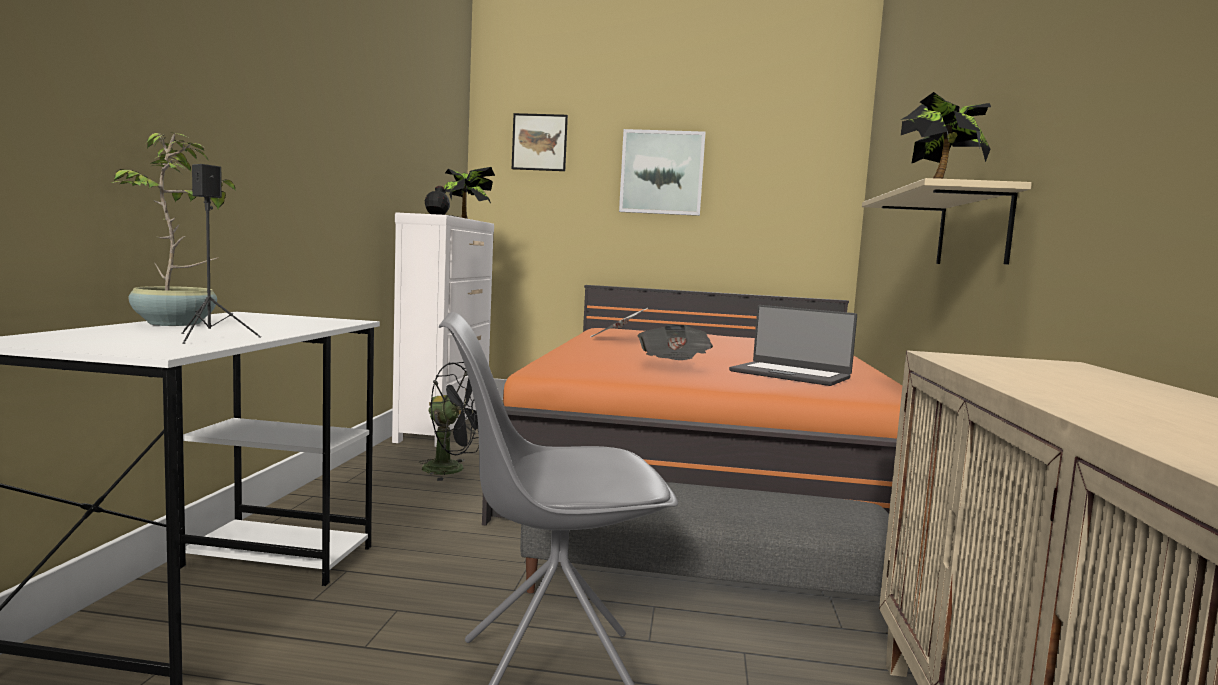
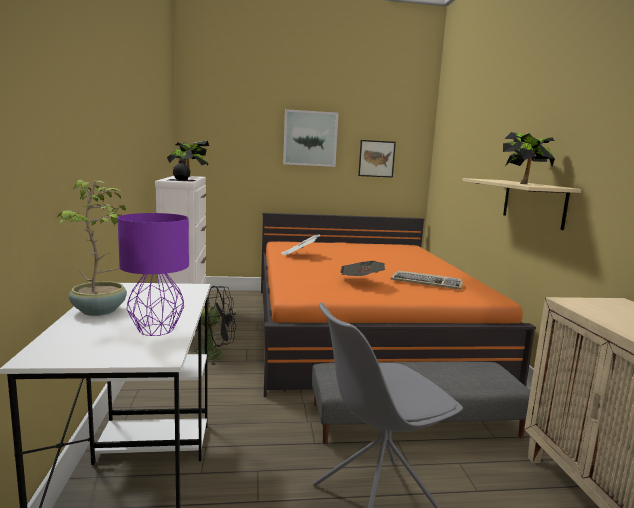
camera: 15 degrees left, 5 degrees up
black speaker [181,164,261,344] -> purple table lamp [118,213,189,336]
picture [512,113,568,171] -> picture moved to [358,140,396,178]
laptop [729,305,857,386] -> keyboard [391,271,463,289]

